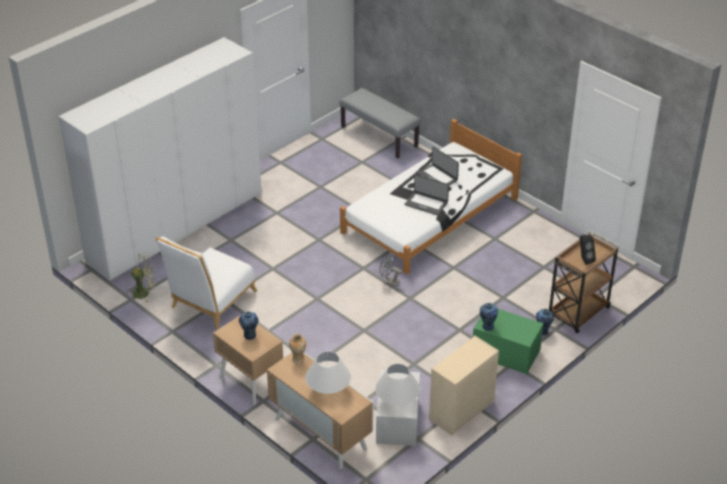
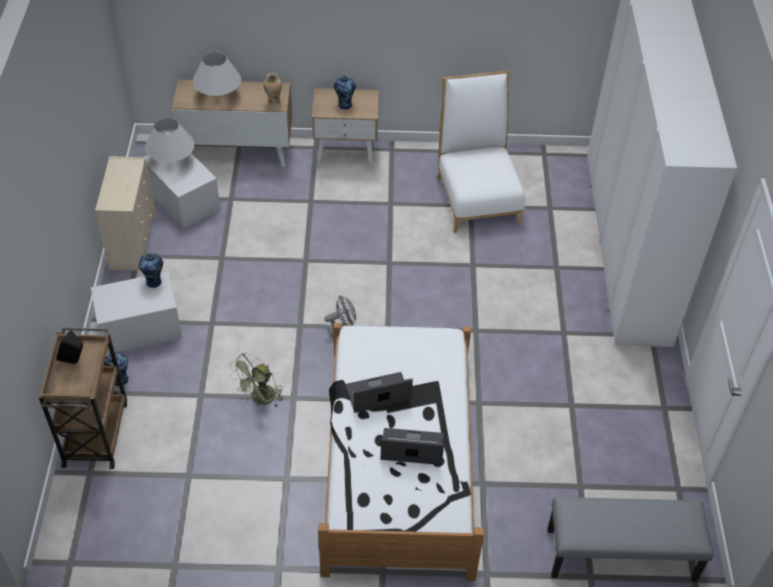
camera: 135 degrees right, 10 degrees up
green fan [127,253,156,303] -> green fan moved to [230,353,283,408]
green storage box [473,309,543,374] -> white storage box [91,272,182,355]

